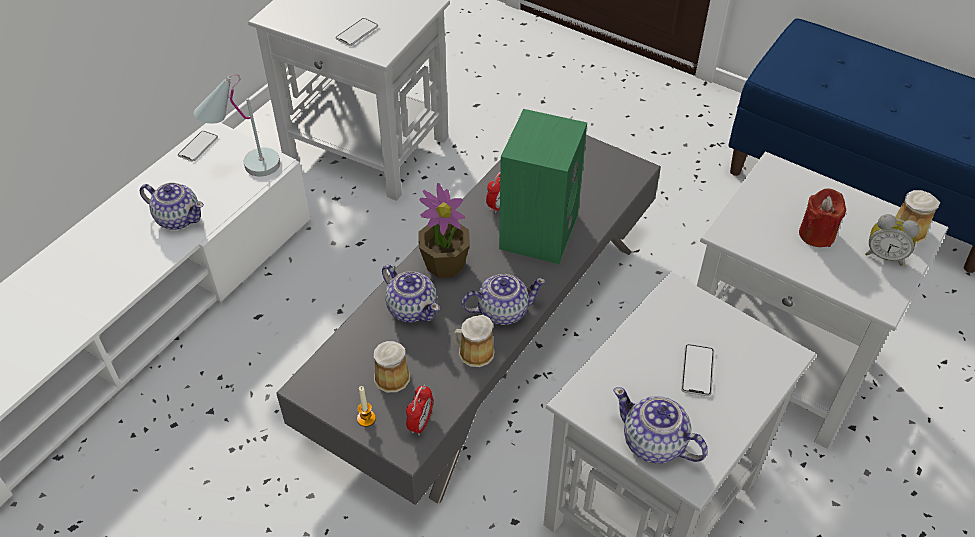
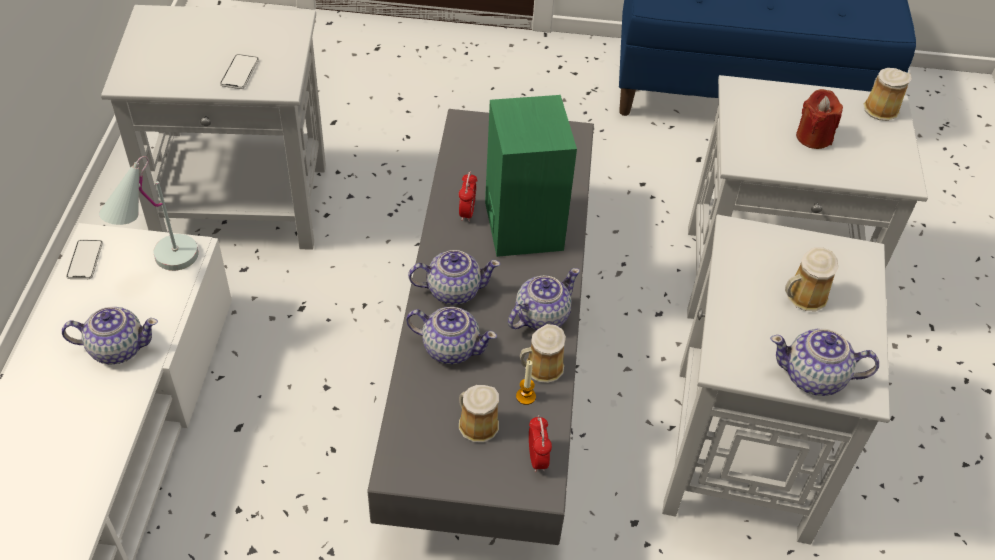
camera: 30 degrees left, 0 degrees up
candle [357,386,376,427] -> candle moved to [516,360,536,405]
potted plant [418,183,470,278] -> teapot [408,250,500,305]
phone [681,344,714,396] -> mug [785,247,838,311]
alarm clock [865,214,920,266] -> none

